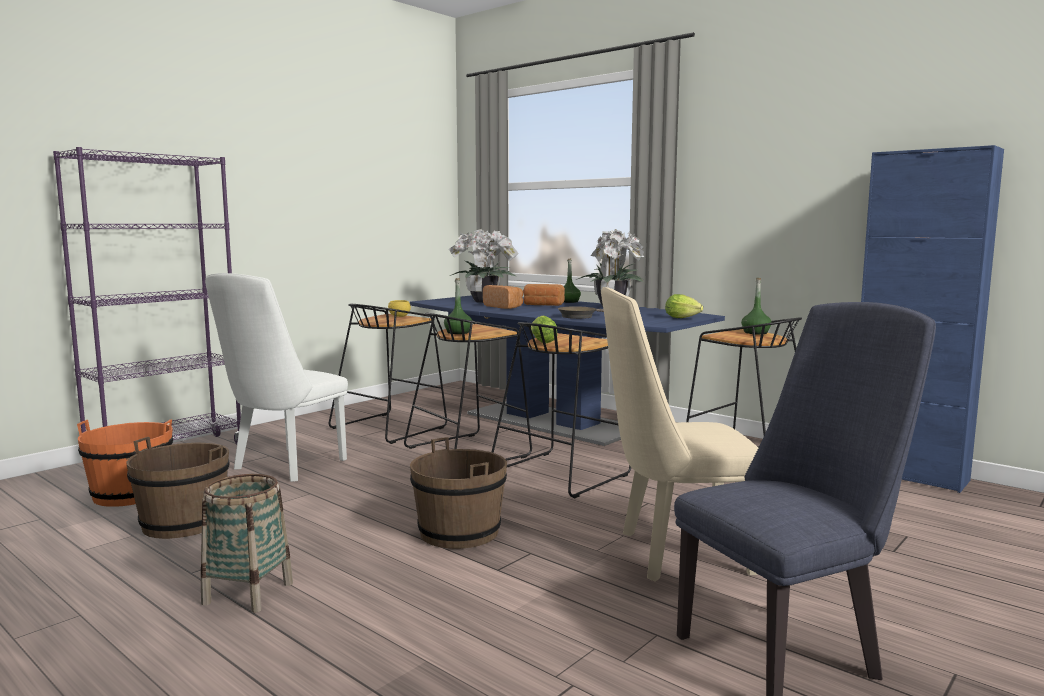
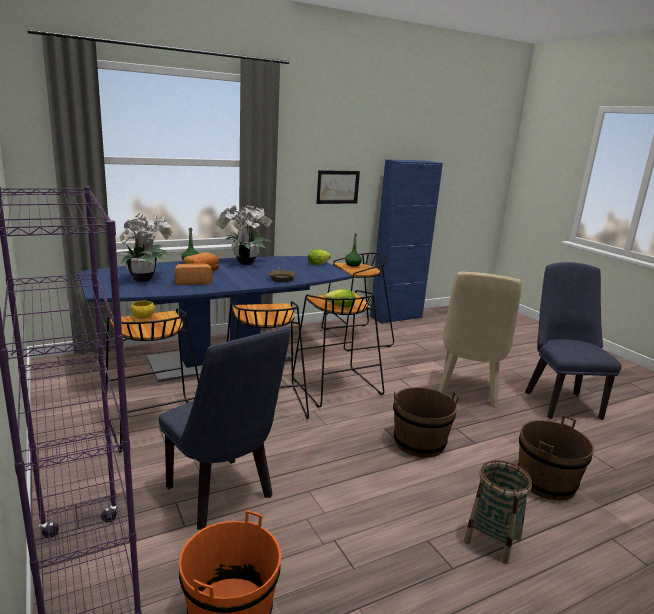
camera: 70 degrees left, 10 degrees up
brown bucket [126,437,230,539] -> brown bucket moved to [518,415,594,501]
white chair [205,273,348,482] -> blue chair [159,328,290,530]
green bottle [444,278,472,334] -> none
none -> picture [316,170,360,204]

